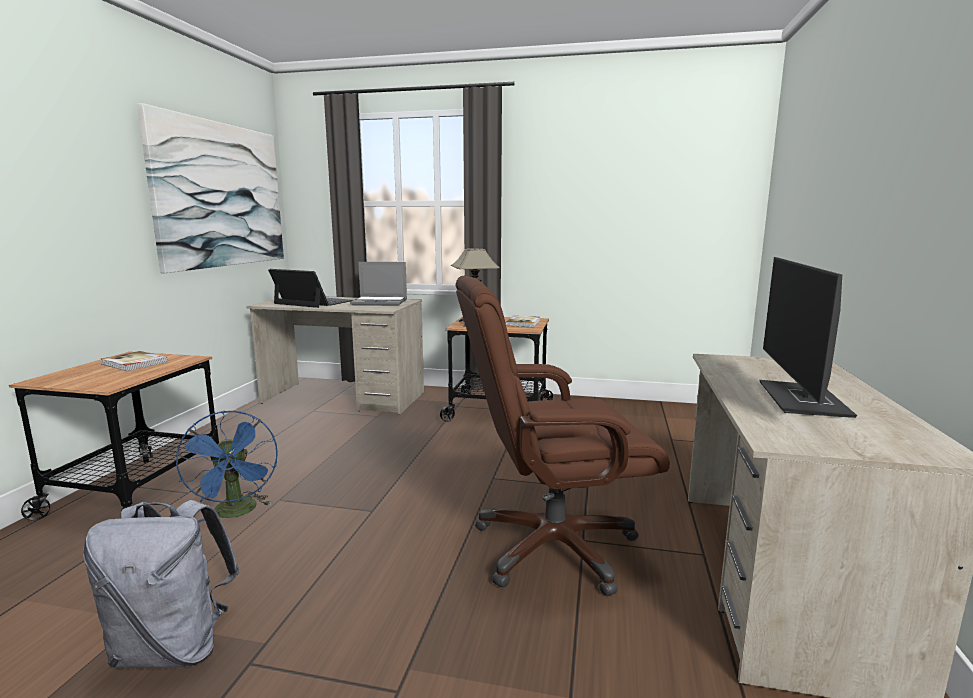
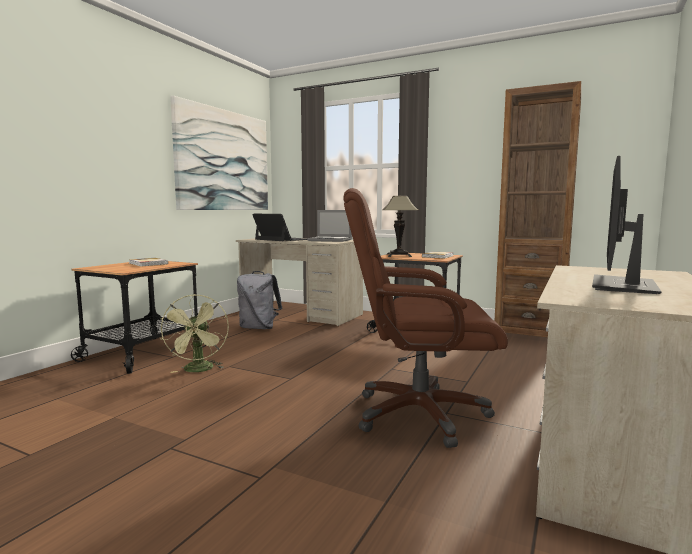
camera: 15 degrees right, 5 degrees down
grey backpack [83,500,240,668] -> grey backpack moved to [237,271,282,329]
blue fan [176,411,278,523] -> green fan [160,294,229,373]
none -> brown bookcase [495,81,582,337]

